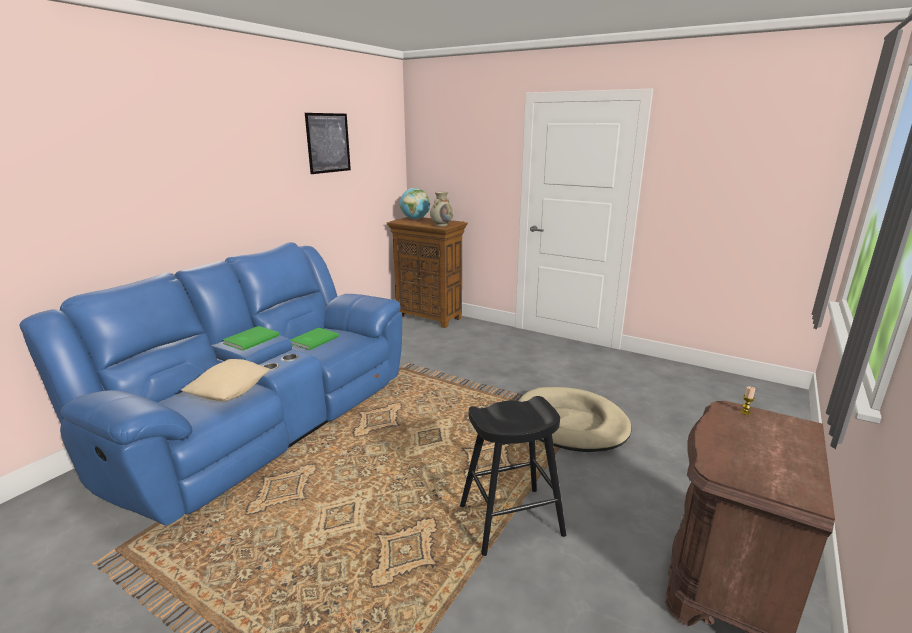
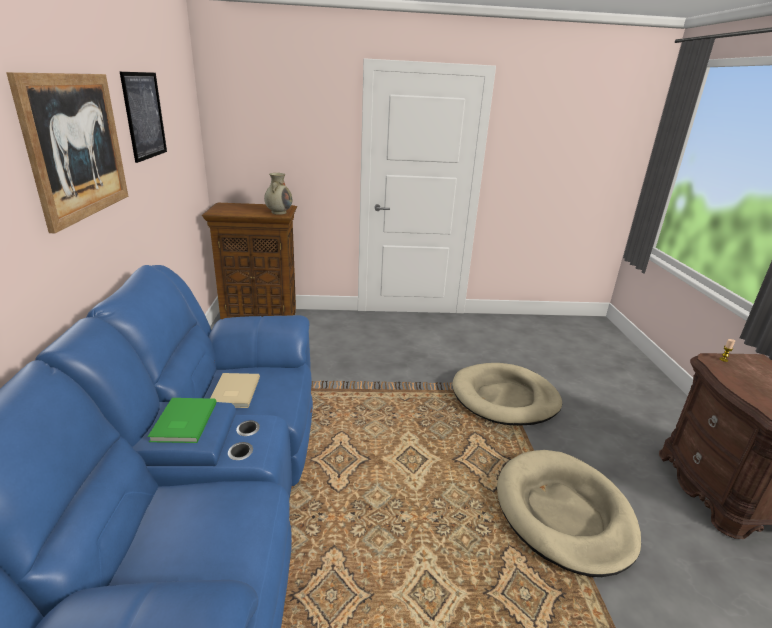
camera: 35 degrees left, 5 degrees up
beige pillow [181,359,270,401] -> none
green book [290,328,339,350] -> beige book [210,373,260,408]
globe [400,188,430,219] -> none
black stool [460,396,566,556] -> beige dog bed [497,450,641,577]
none -> picture [6,72,128,233]

